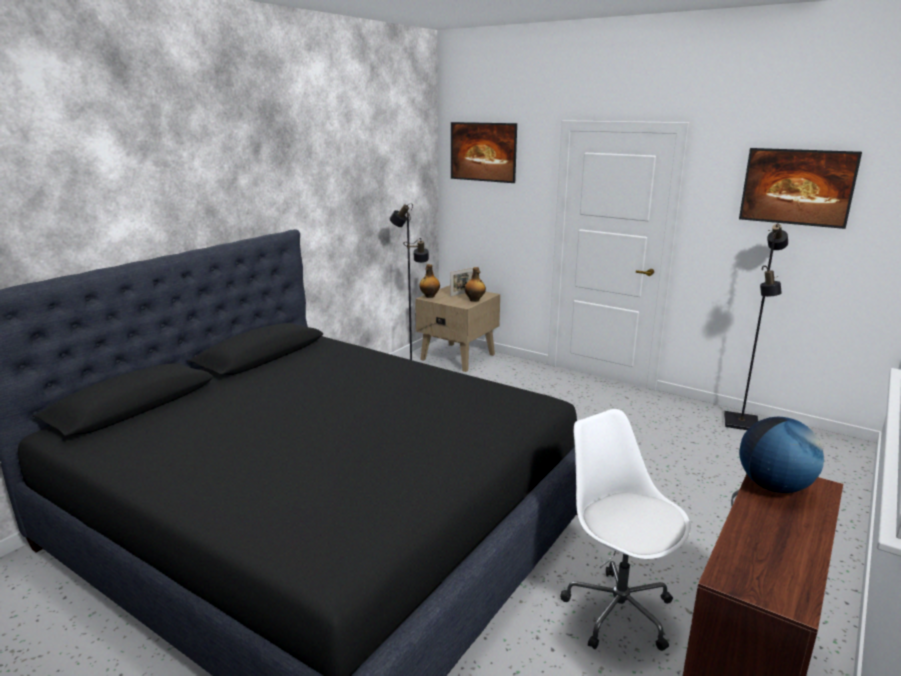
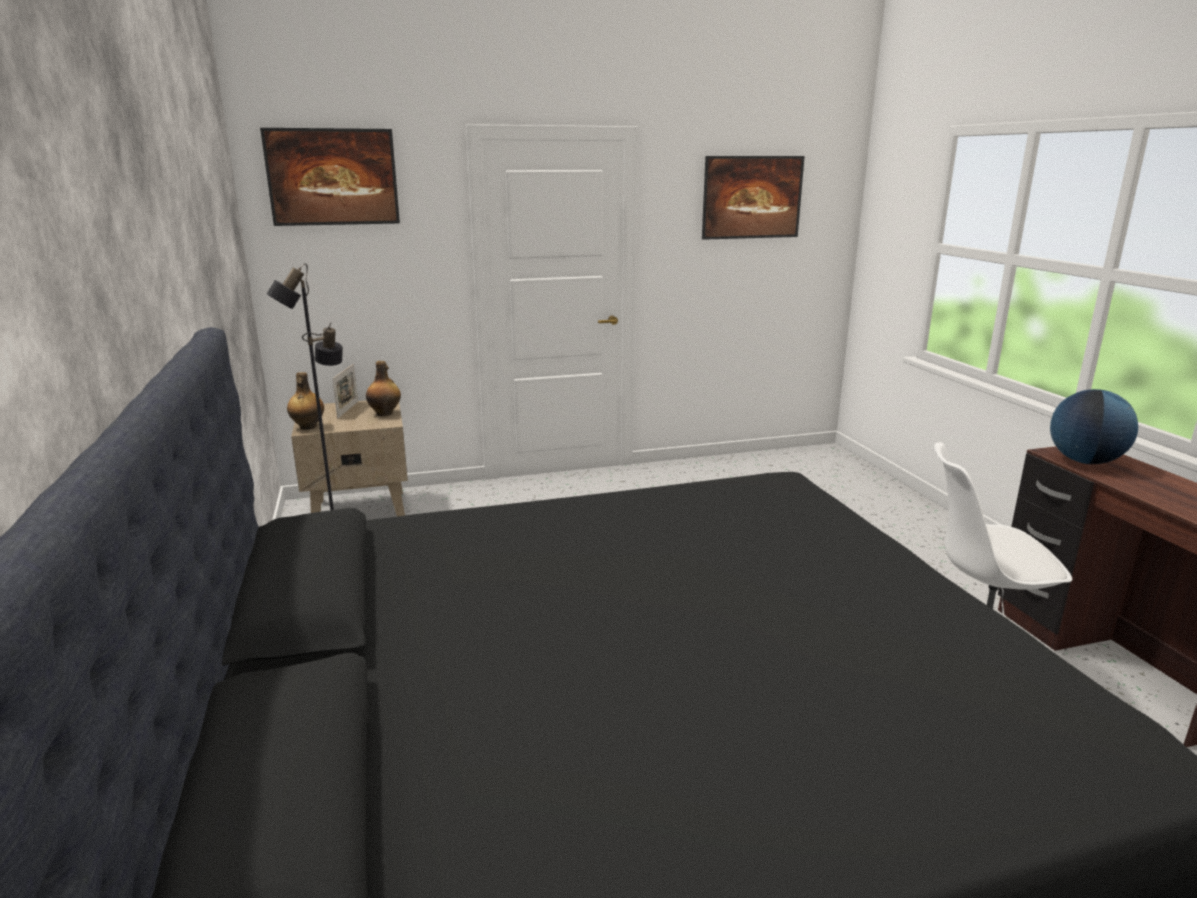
camera: 50 degrees left, 0 degrees up
black floor lamp [724,223,788,430] -> none

